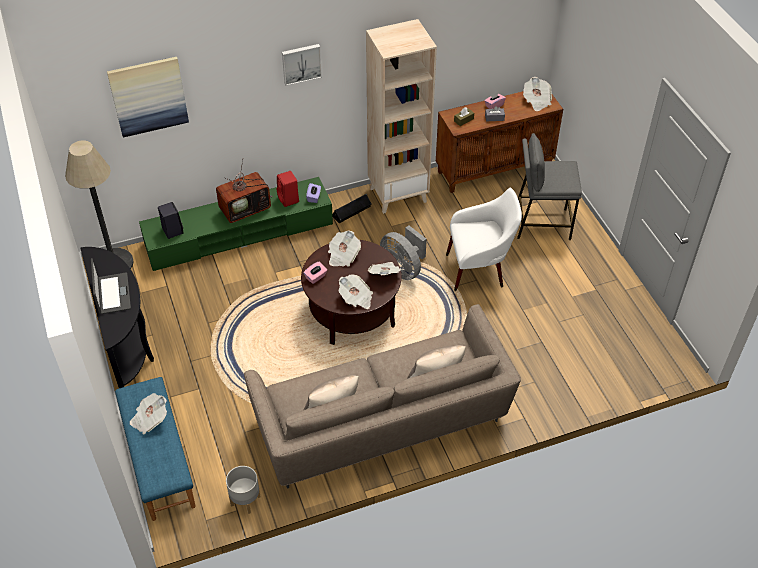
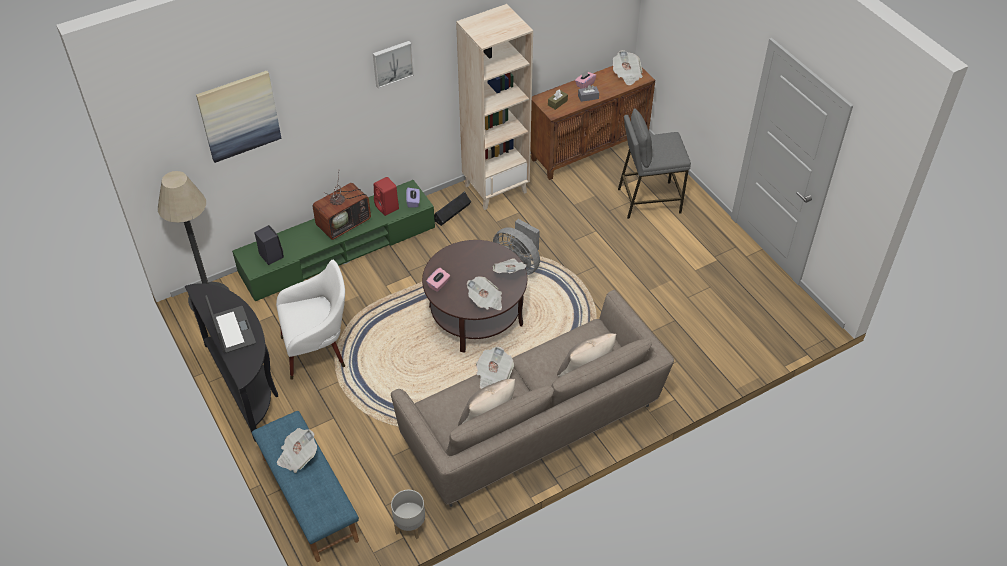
camera: 10 degrees left, 0 degrees up
newspaper [328,230,361,267] -> newspaper moved to [476,347,514,389]
white armchair [446,188,522,291] -> white armchair moved to [276,260,345,380]

